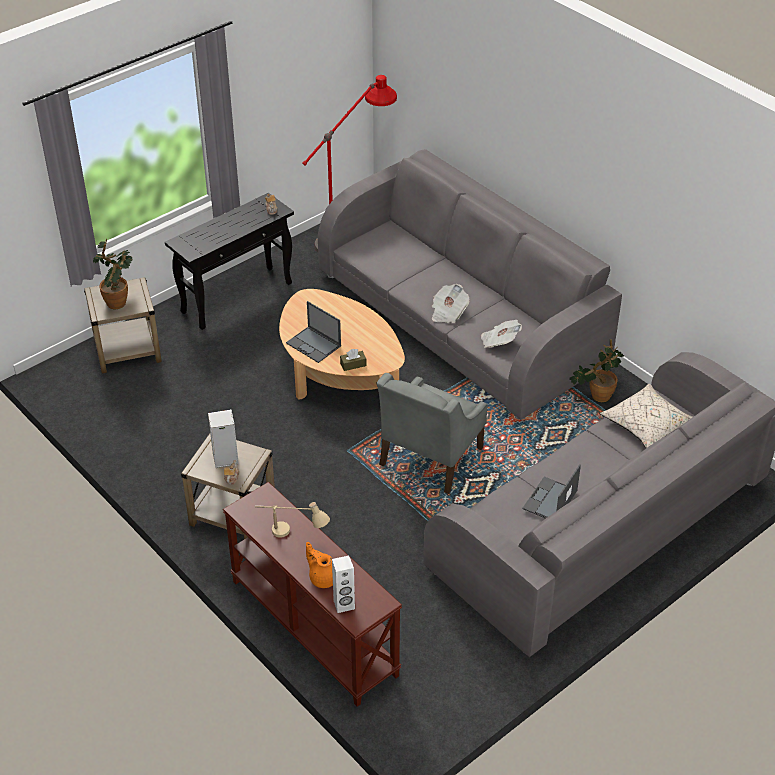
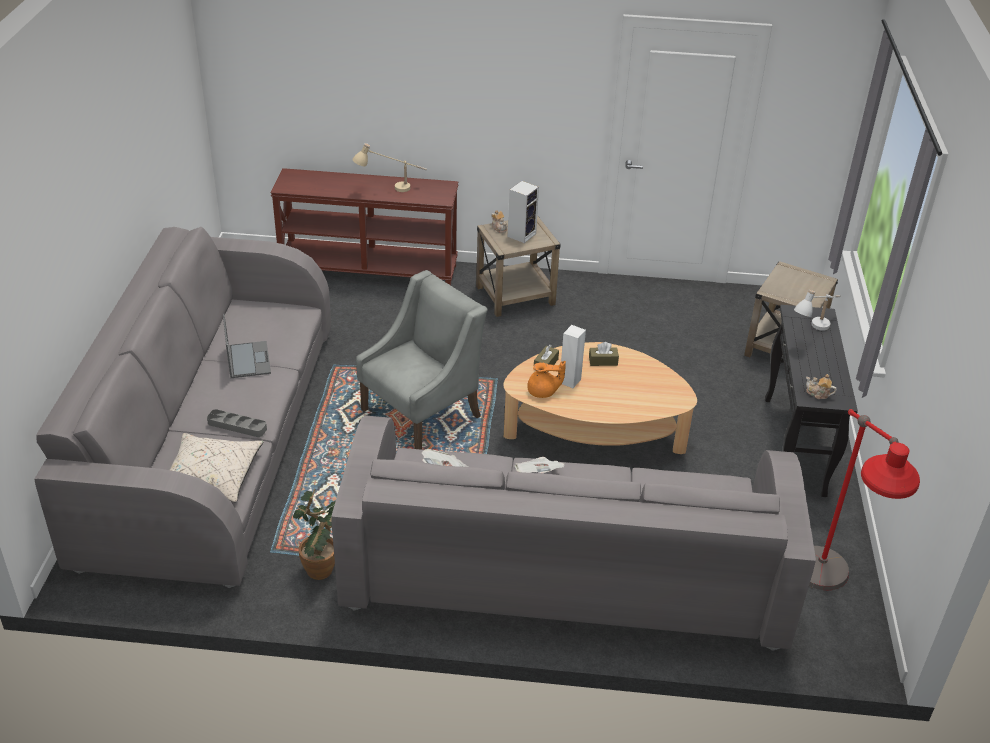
camera: 135 degrees right, 5 degrees down
potted plant [93,239,133,309] -> none
laptop [286,301,341,363] -> brown tissue box [589,342,619,366]
orange teapot [306,542,333,588] -> orange teapot moved to [527,361,566,398]
white speaker [332,555,355,613] -> white speaker moved to [561,325,586,388]
grey armchair [377,373,488,494] -> grey armchair turned 60 degrees clockwise [356,270,488,450]
none -> grey tray [207,409,267,437]
none -> white table lamp [794,290,840,331]

